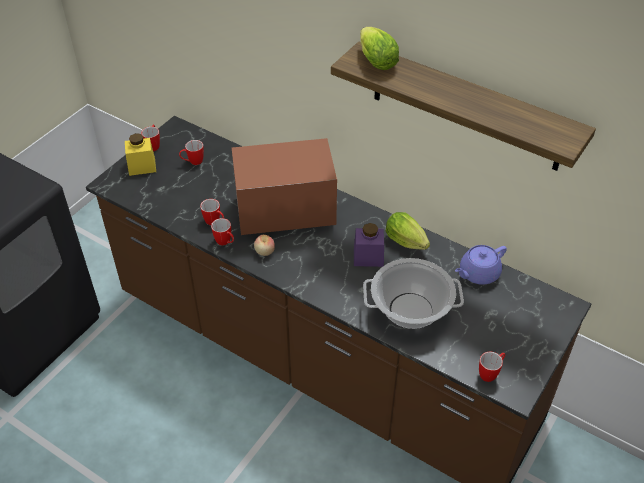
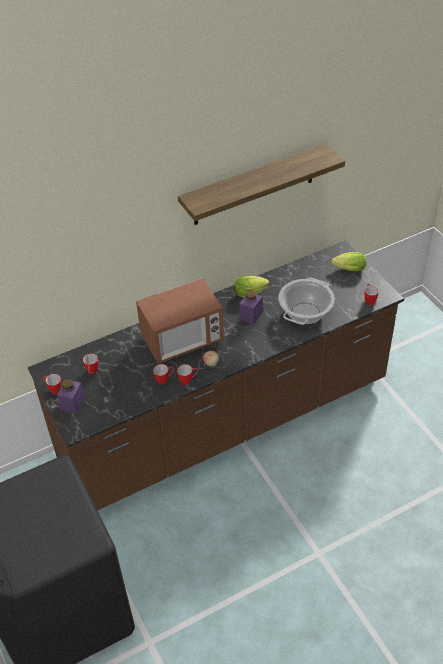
camera: 60 degrees left, 0 degrees up
yellow jar [125,133,156,176] -> purple jar [57,379,86,414]
microwave [232,138,337,235] -> microwave turned 135 degrees counterclockwise [136,278,224,364]
lettuce [360,27,399,70] -> lettuce moved to [331,252,366,271]
purple teapot [455,245,507,285] -> none

